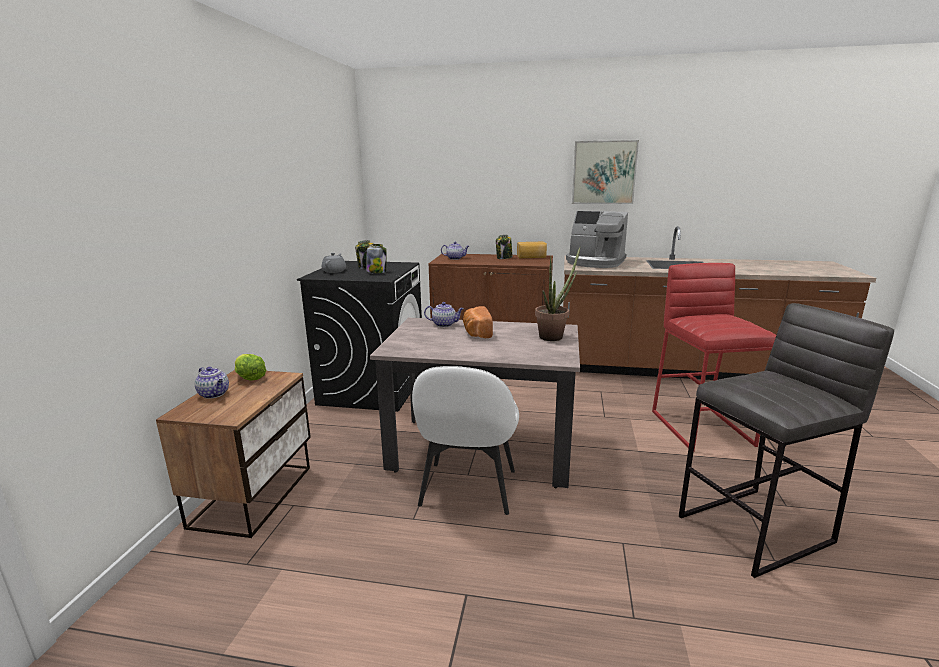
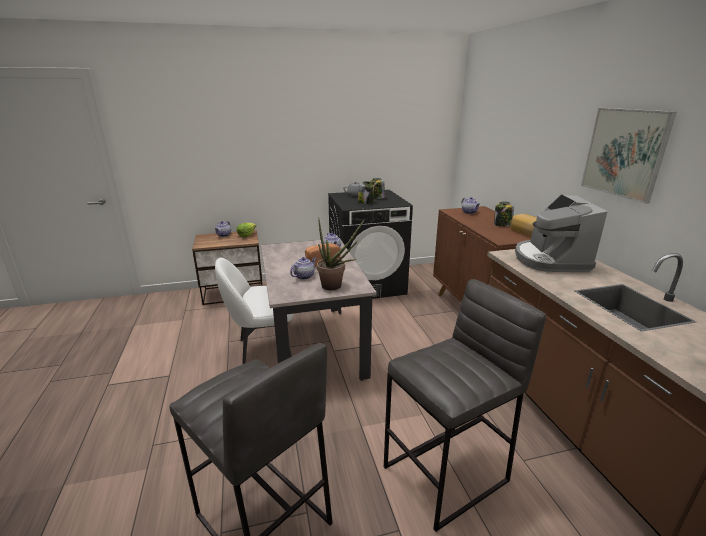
camera: 65 degrees right, 5 degrees up
red stool [652,263,776,451] -> grey stool [384,279,546,532]
none -> teapot [290,257,316,280]

